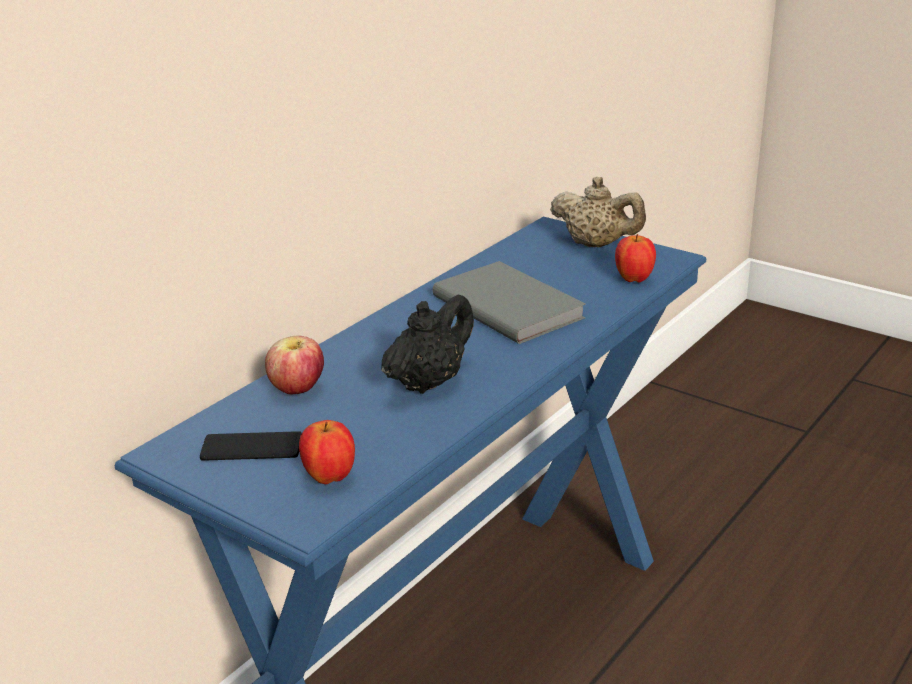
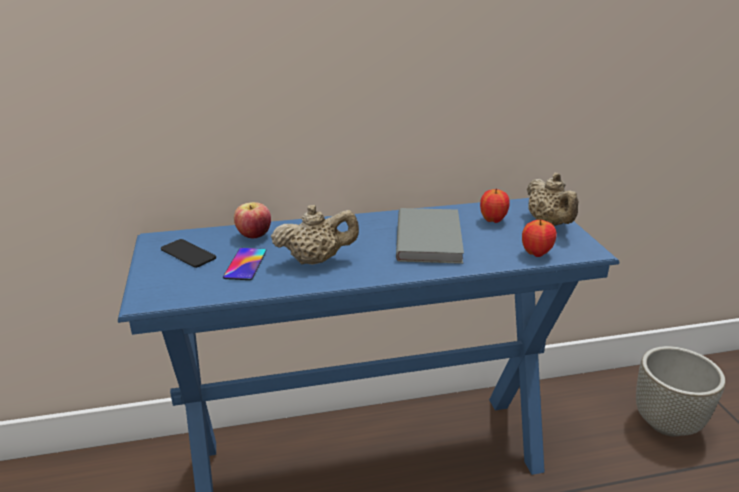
camera: 40 degrees right, 0 degrees up
apple [299,420,355,484] -> apple moved to [480,188,510,223]
black teapot [381,295,474,394] -> beige teapot [271,205,359,264]
none -> phone [223,248,266,280]
none -> grey planter [636,346,726,436]

